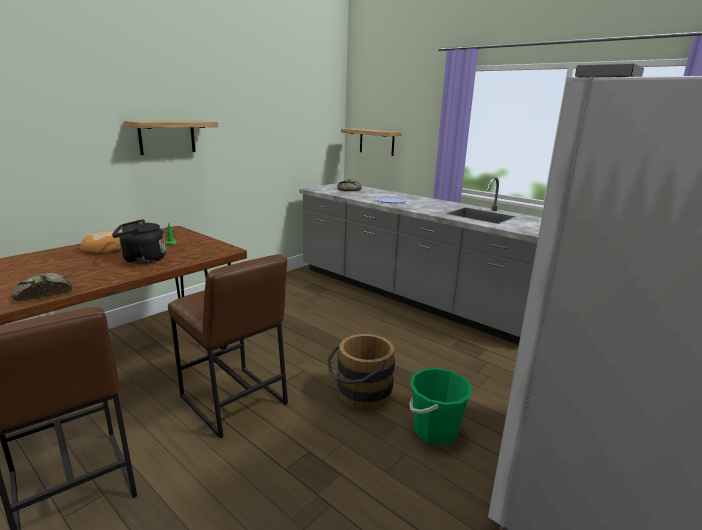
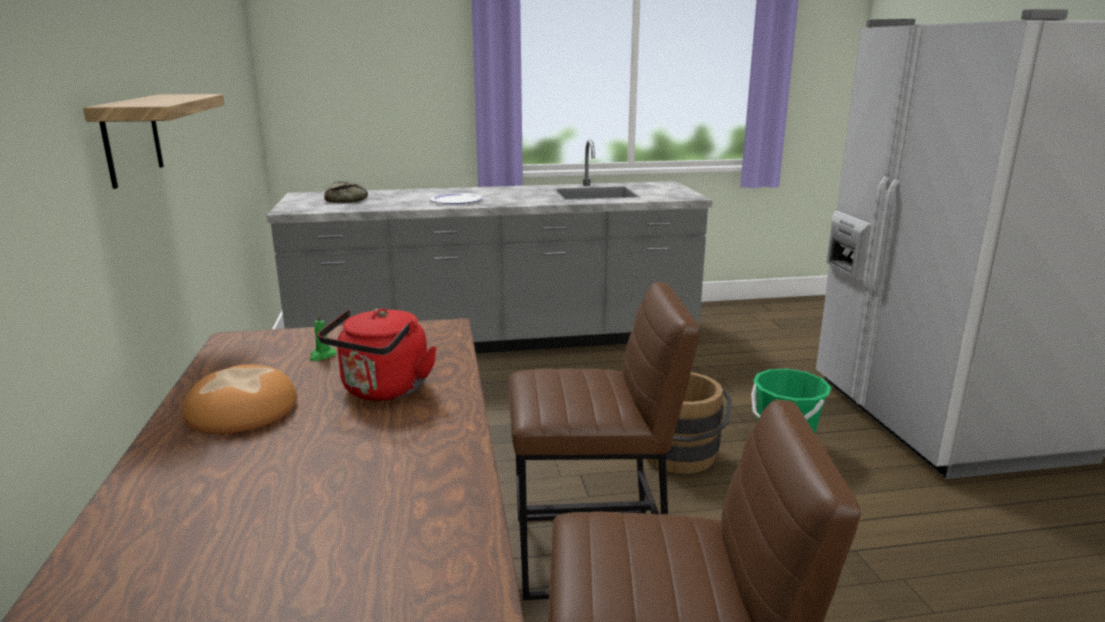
camera: 50 degrees left, 0 degrees up
bread [12,273,72,302] -> none
black kettle [112,219,166,264] -> red kettle [318,308,437,401]
shelf [341,128,402,156] -> none

